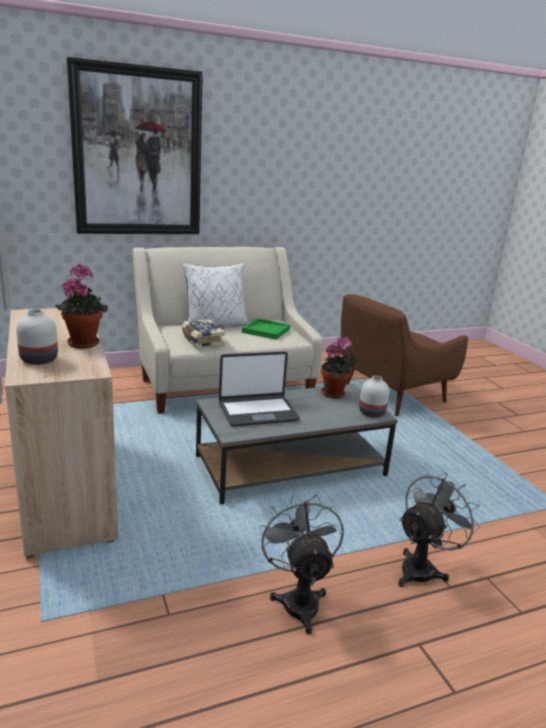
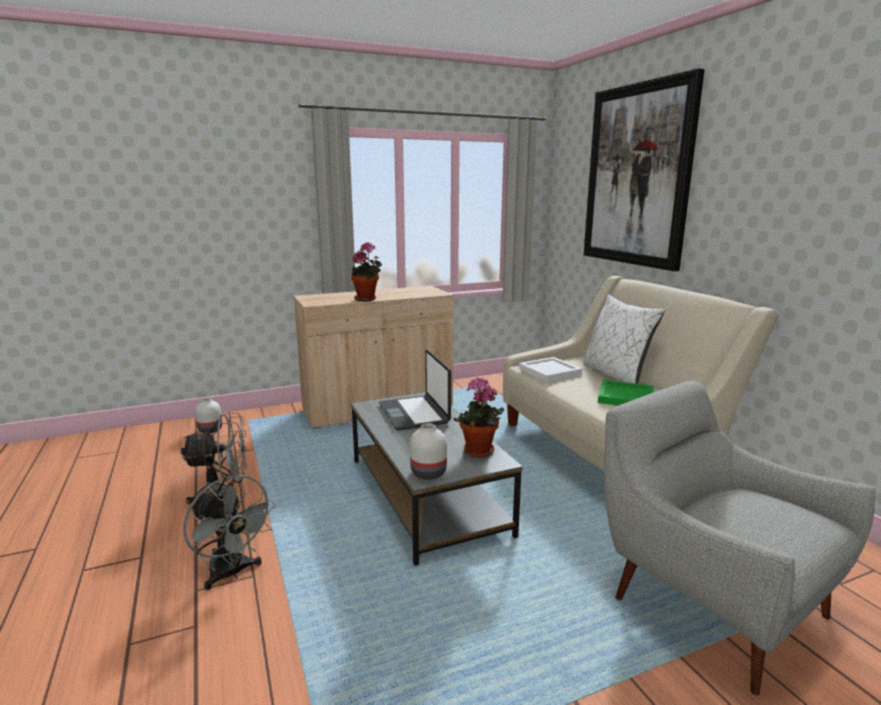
camera: 90 degrees right, 5 degrees down
white vase [16,309,58,365] -> white vase moved to [195,398,222,433]
book [182,319,225,349] -> white tray [519,357,582,382]
brown armchair [341,294,468,416] -> grey armchair [604,381,876,695]

